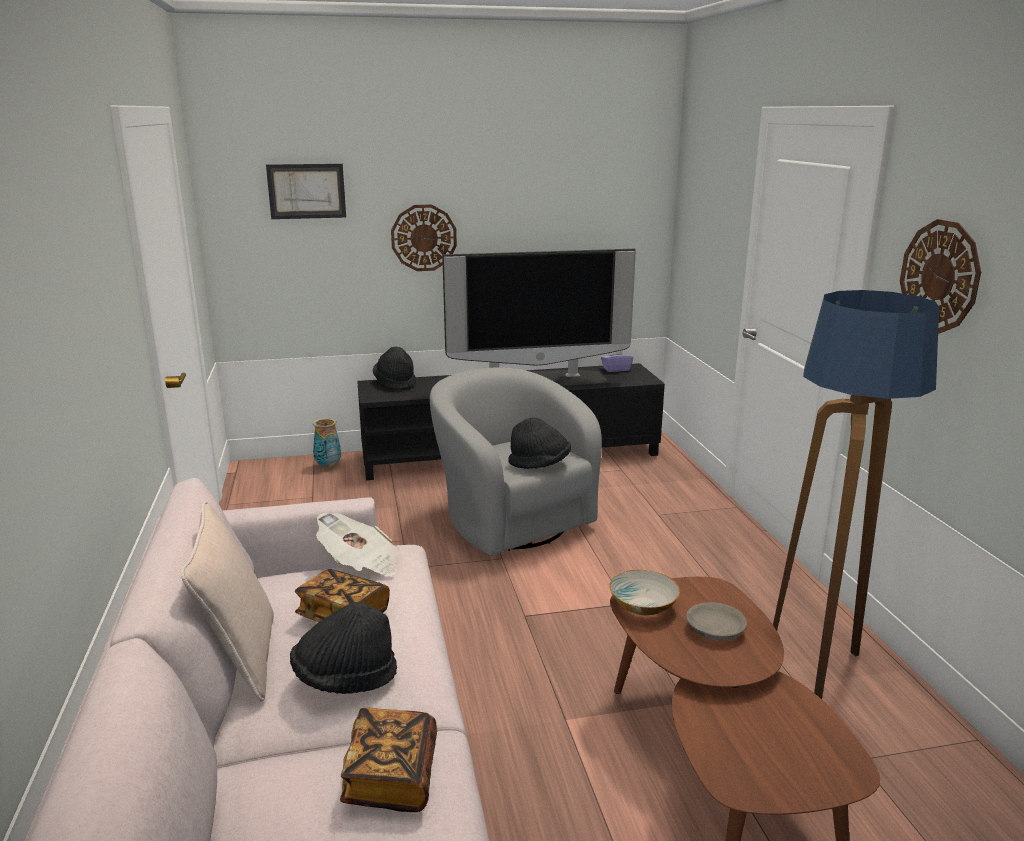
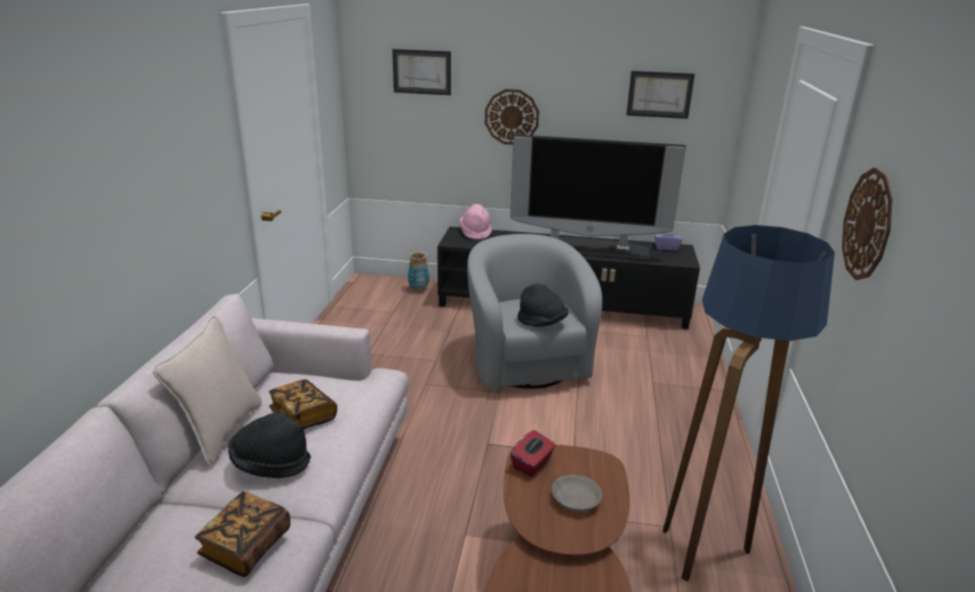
camera: 20 degrees right, 5 degrees up
newspaper [316,513,399,577] -> none
black hat [373,347,416,390] -> pink hat [460,204,492,240]
bowl [609,570,680,615] -> red tissue box [510,430,556,477]
none -> picture [626,71,695,119]

